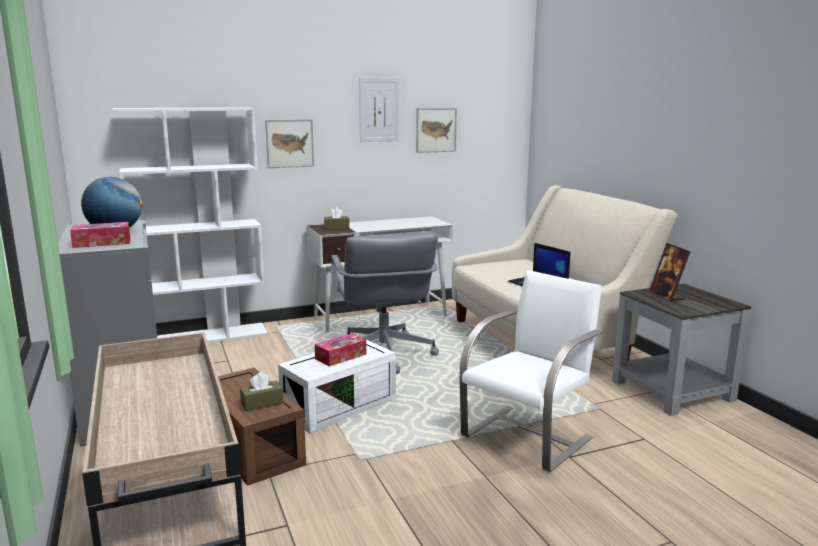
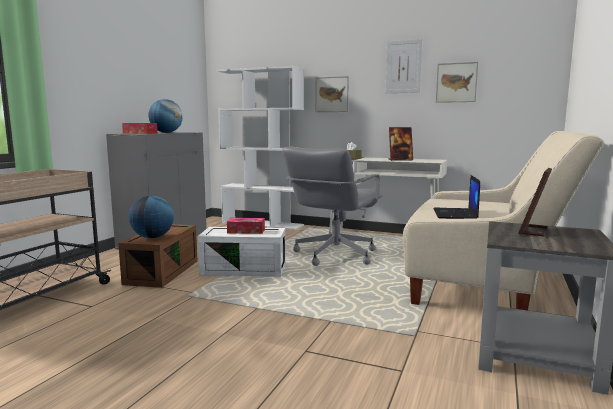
camera: 45 degrees right, 5 degrees down
brown tissue box [240,372,283,411] -> globe [129,196,174,238]
white chair [460,270,603,472] -> none
none -> picture frame [389,127,413,161]

